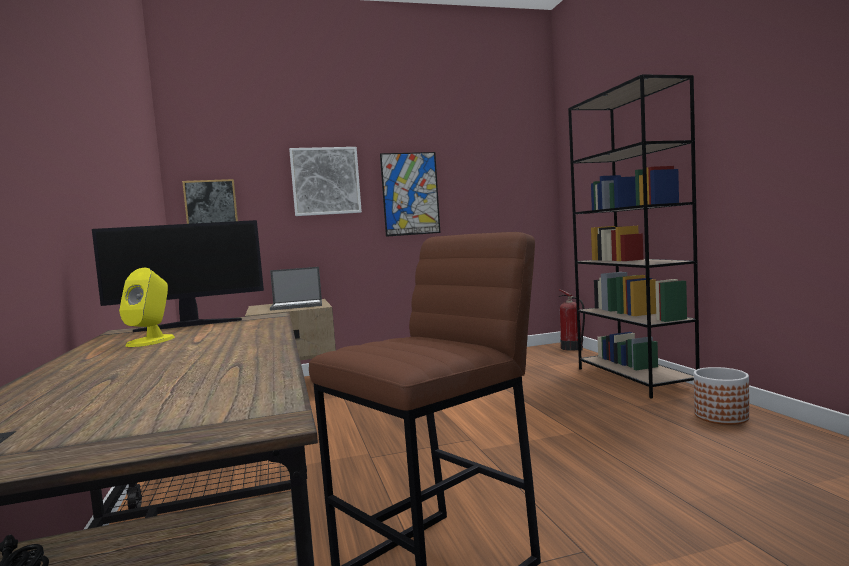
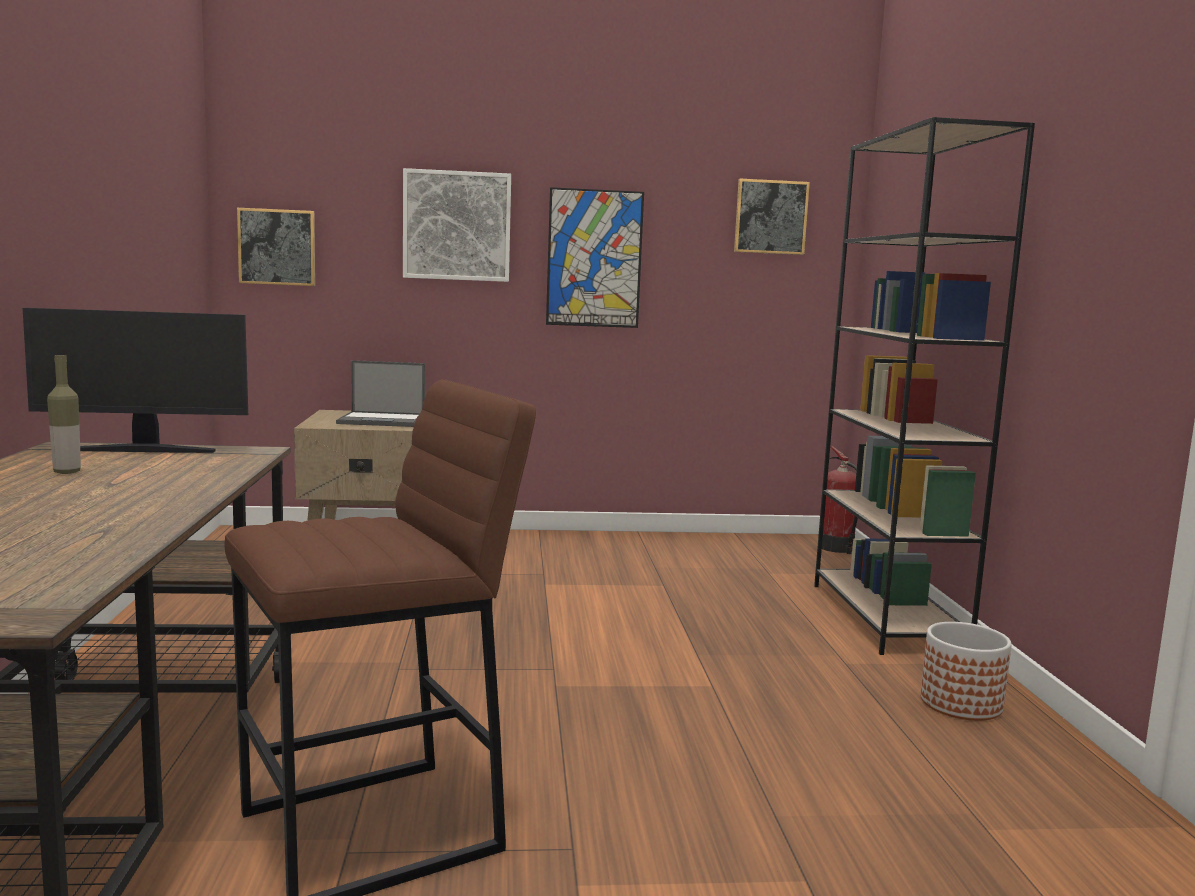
camera: 10 degrees right, 5 degrees up
yellow speaker [119,268,175,347] -> bottle [47,355,81,474]
none -> picture [734,179,810,255]

